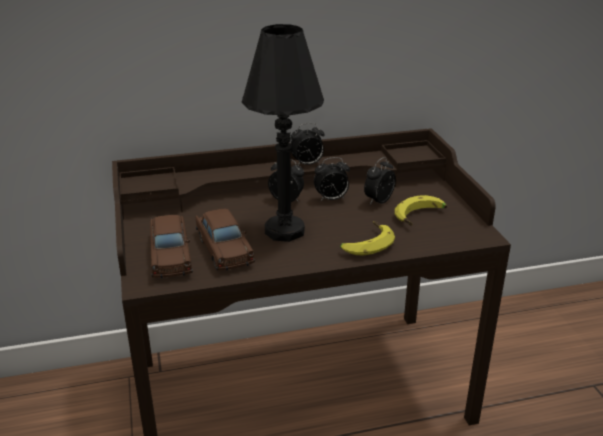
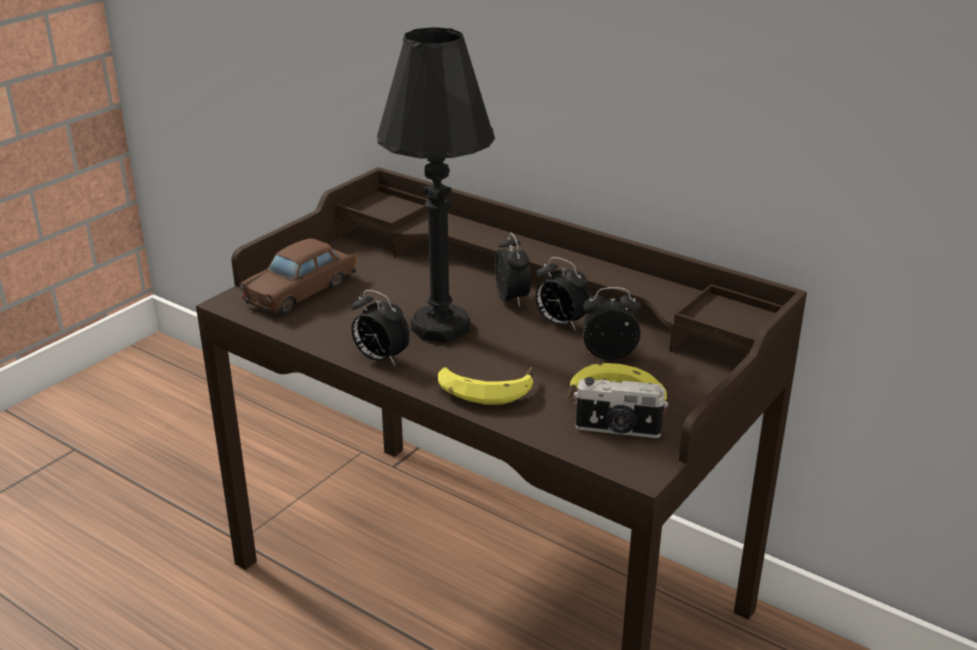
camera: 50 degrees right, 0 degrees up
brown toy car [195,209,255,271] -> none
alarm clock [290,123,324,165] -> alarm clock moved to [351,290,410,365]
none -> camera [574,377,668,438]

